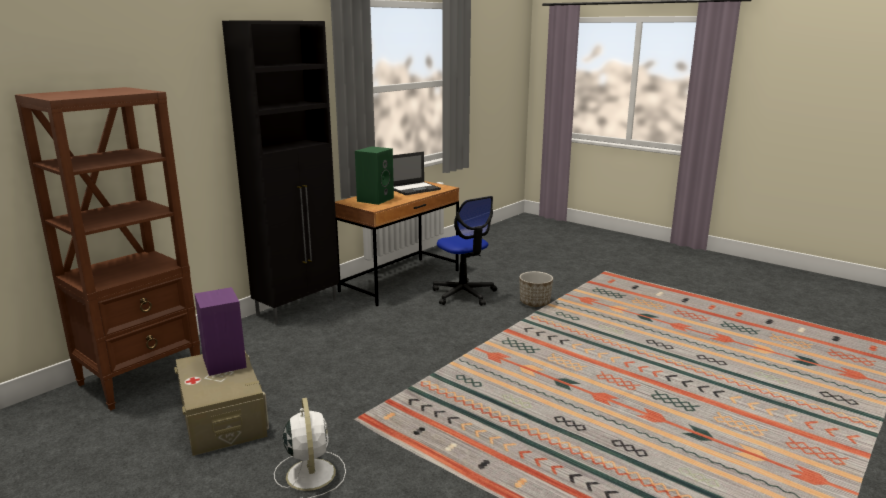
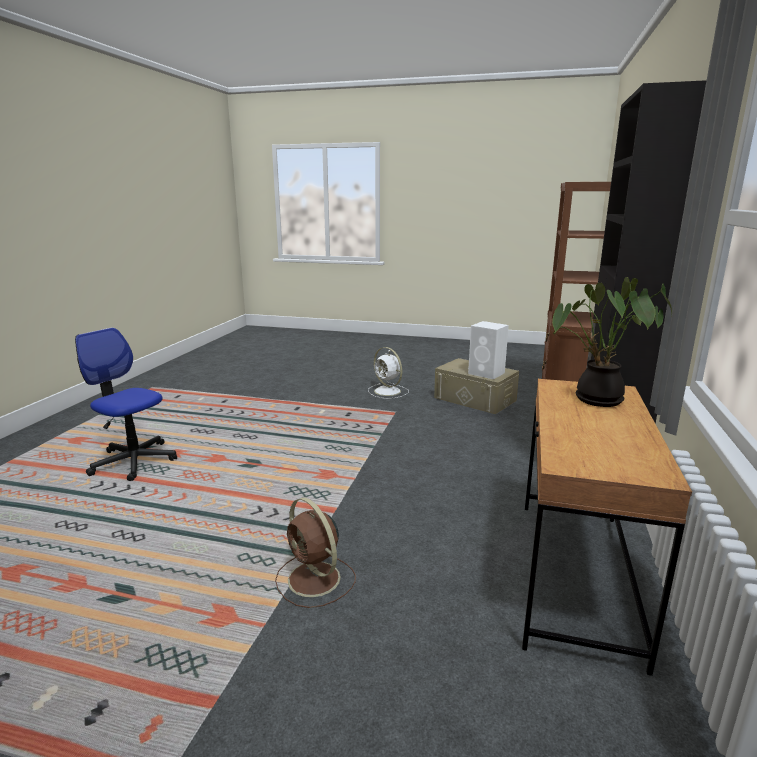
camera: 155 degrees right, 0 degrees up
purple speaker [194,287,247,376] -> white speaker [468,321,509,379]
green speaker [355,146,394,205] -> potted plant [552,277,672,407]
laptop [393,152,441,195] -> none
office chair [432,196,497,306] -> office chair moved to [75,328,177,481]
planter [519,271,553,307] -> brown fan [275,497,356,608]

